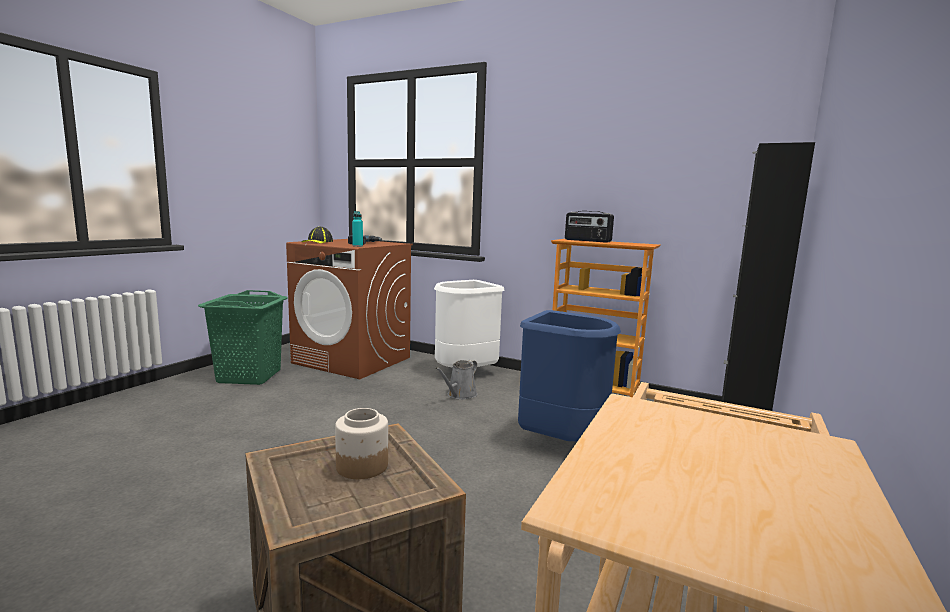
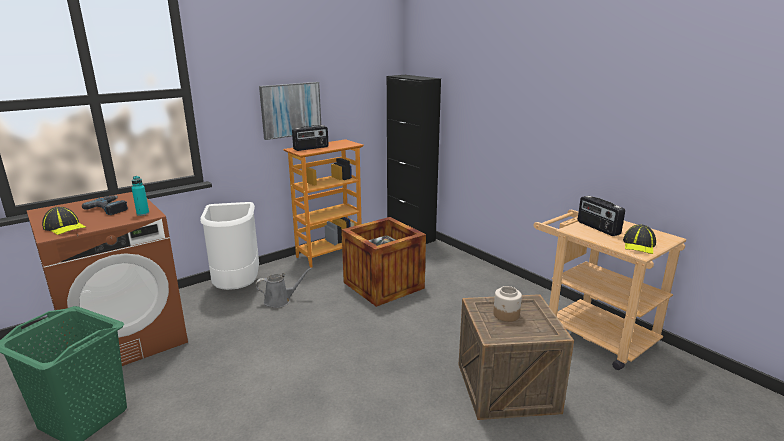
camera: 65 degrees left, 10 degrees up
grey watering can [435,360,477,400] -> grey watering can turned 75 degrees counterclockwise [255,268,312,308]
blue trash can [518,310,621,441] -> crate [341,217,426,307]
none -> picture [259,82,321,140]
none -> radio [578,196,625,236]
none -> cap [623,224,656,254]

